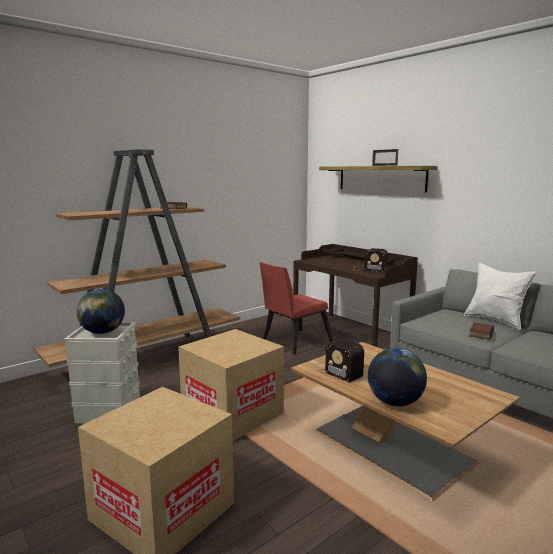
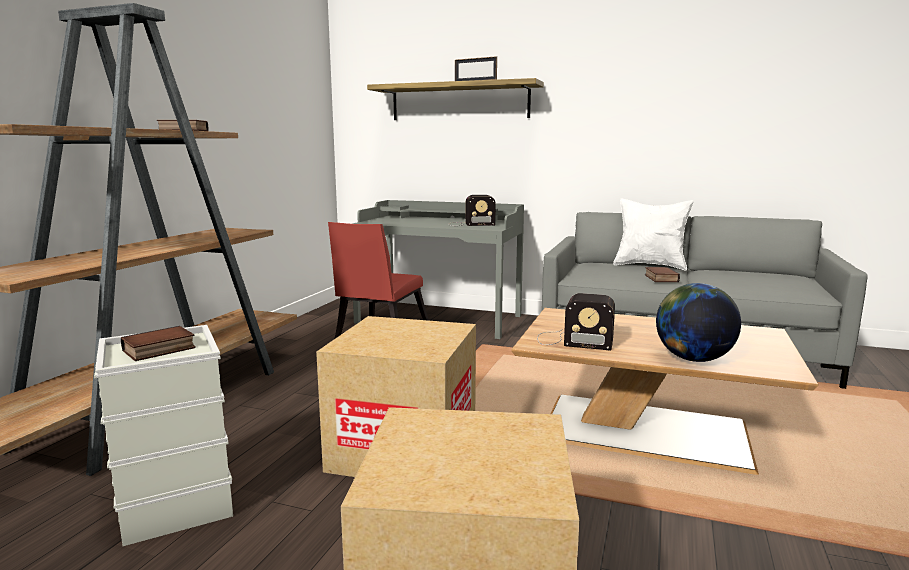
camera: 30 degrees left, 0 degrees up
globe [77,289,125,334] -> book [121,326,196,361]
brown desk [293,244,418,347] -> grey desk [353,200,524,339]

